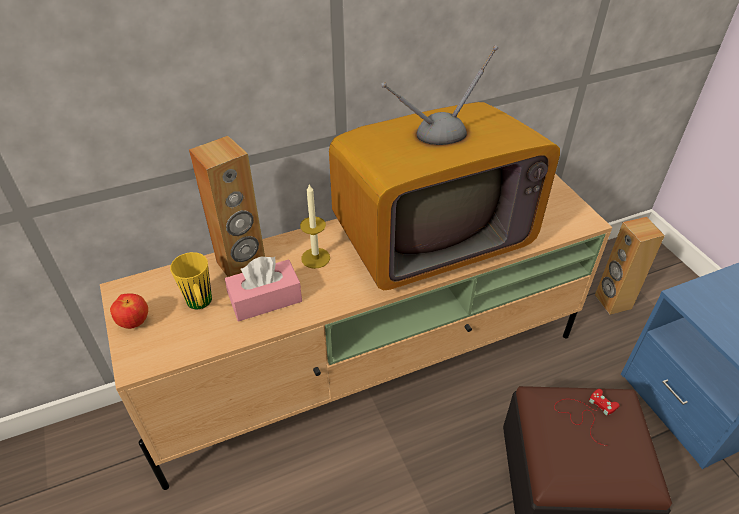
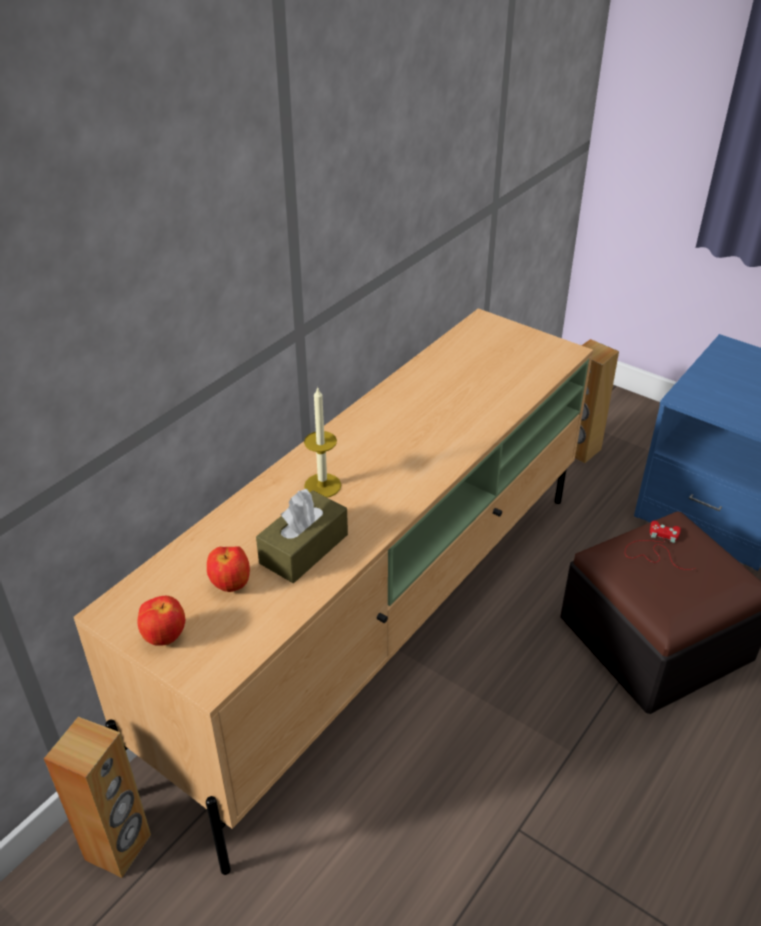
camera: 30 degrees left, 5 degrees down
yellow mug [170,252,212,309] -> apple [207,546,250,592]
brown speaker [189,136,265,277] -> brown speaker moved to [44,717,151,878]
pink tissue box [225,257,302,321] -> brown tissue box [256,489,348,583]
television [329,45,560,290] -> none

